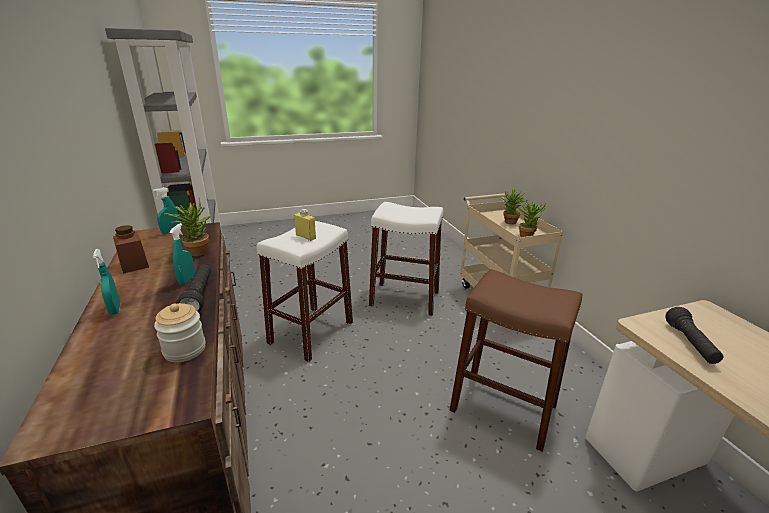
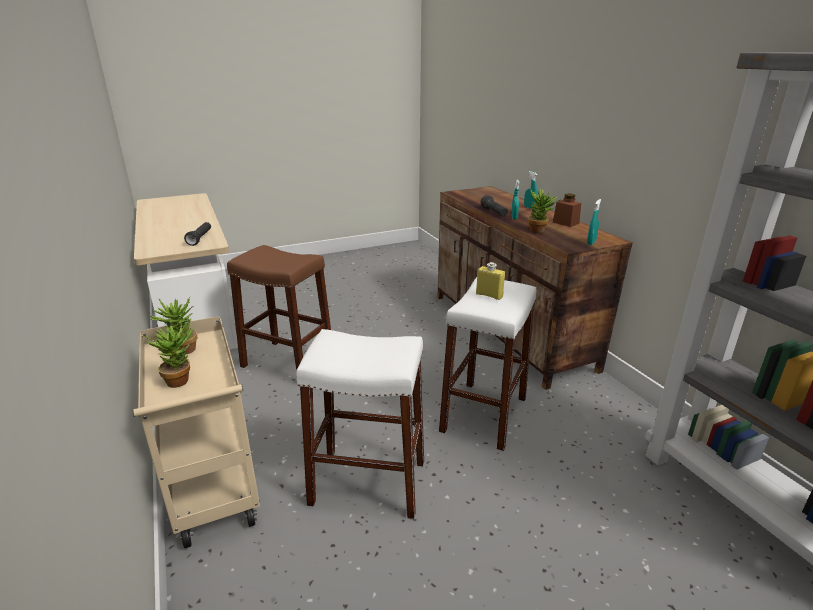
camera: 175 degrees right, 0 degrees up
jar [154,303,206,362] -> none

